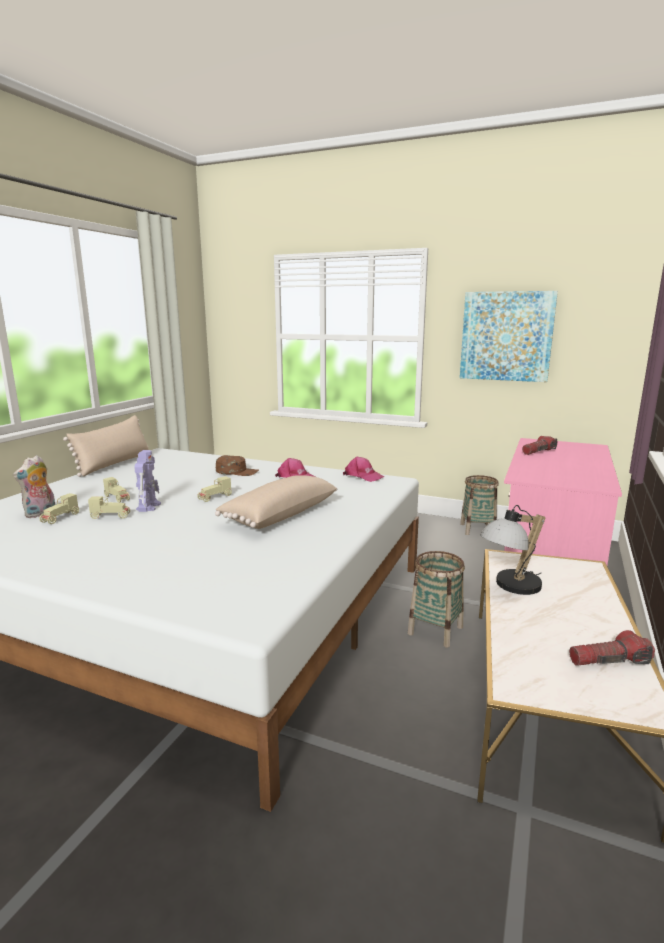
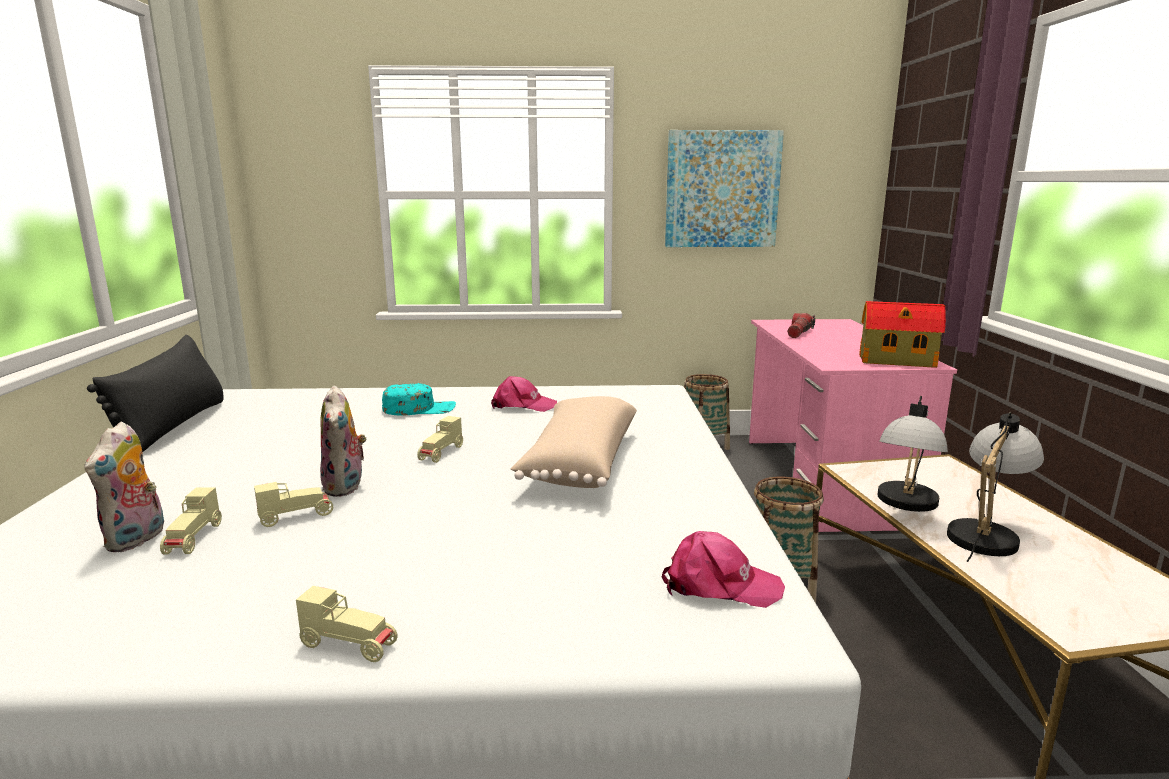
camera: 25 degrees left, 0 degrees up
beige pillow [63,415,149,477] -> black pillow [87,335,224,453]
beige toy car [103,477,130,503] -> beige toy car moved to [296,586,398,662]
toy robot [134,450,161,512] -> plush toy [320,386,366,497]
brown cap [216,455,259,476] -> turquoise cap [382,383,456,416]
pink cap [343,457,384,482] -> pink cap moved to [662,531,785,608]
flashlight [569,630,655,665] -> none
none -> toy house [859,301,946,368]
none -> table lamp [947,412,1044,562]

